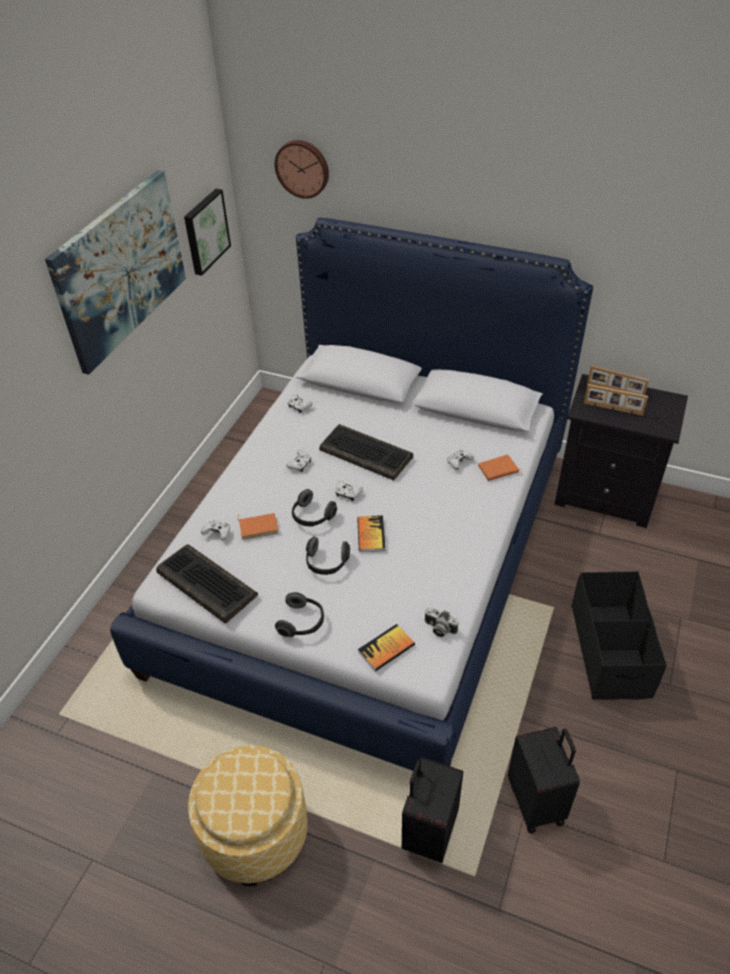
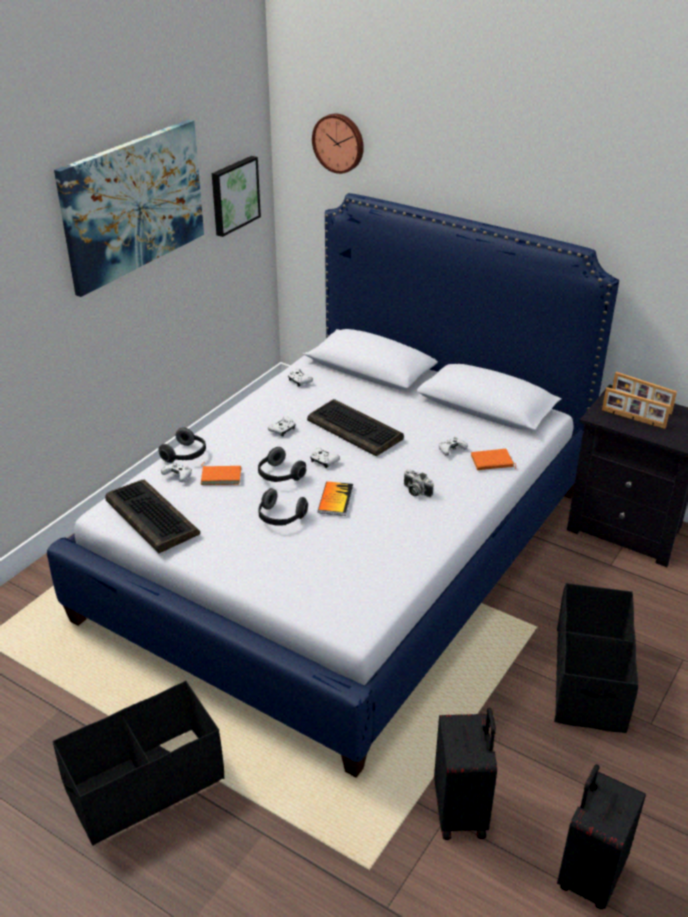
camera: 10 degrees right, 10 degrees down
ottoman [188,745,308,886] -> black storage box [52,681,224,846]
headphones [275,592,324,637] -> headphones moved to [158,427,206,463]
book [358,624,415,671] -> none
black suitcase [402,757,463,863] -> black suitcase moved to [557,764,646,910]
camera [425,608,459,637] -> camera moved to [404,469,434,497]

